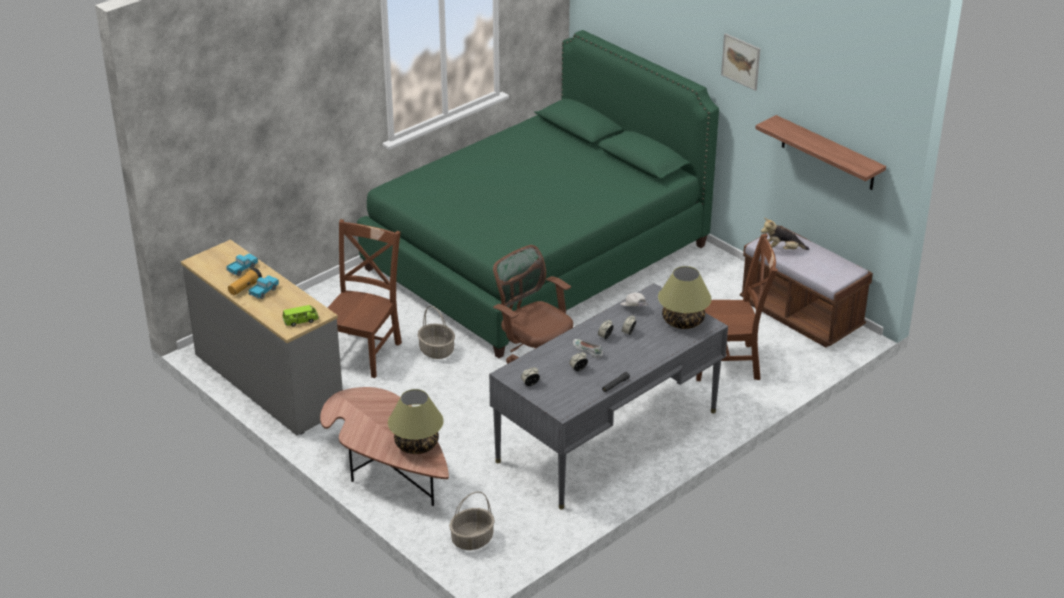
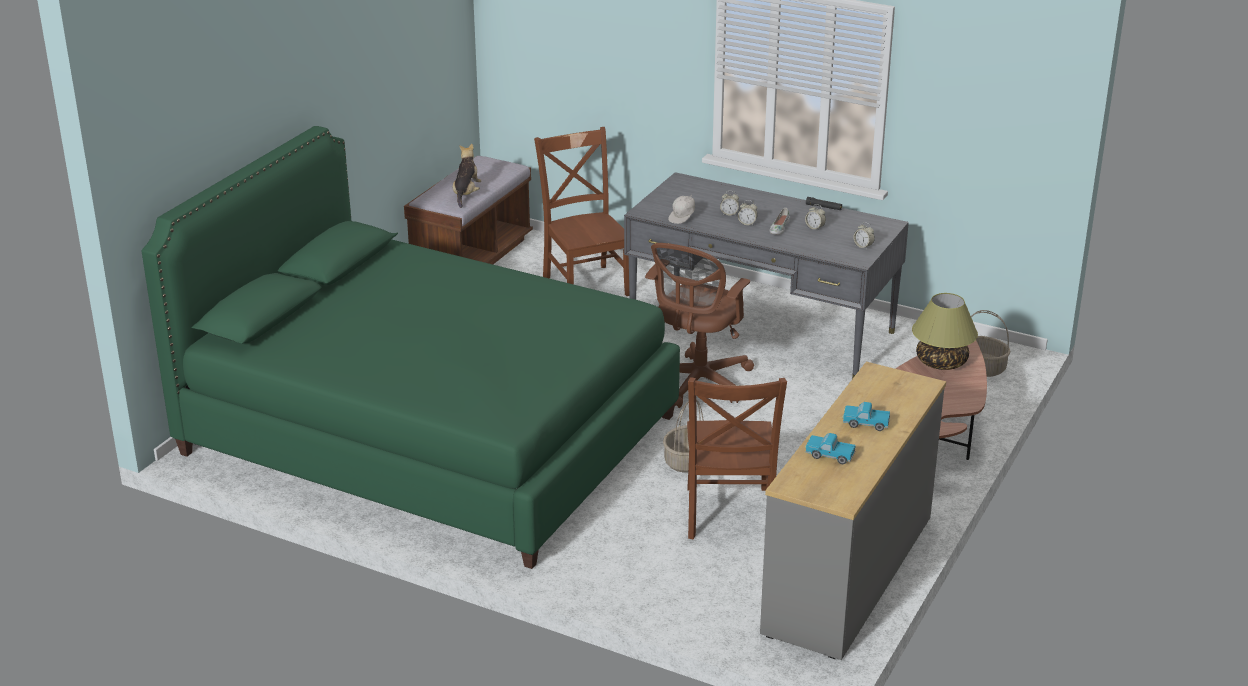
camera: 110 degrees left, 5 degrees down
flashlight [228,268,262,295] -> none
green toy car [283,305,319,327] -> none
brown chair [328,219,402,378] -> brown chair turned 90 degrees counterclockwise [687,377,787,539]
table lamp [658,266,712,329] -> none
picture [721,33,760,91] -> none
shelf [755,115,886,190] -> none
plush toy [761,218,809,250] -> plush toy turned 150 degrees counterclockwise [453,144,481,208]

